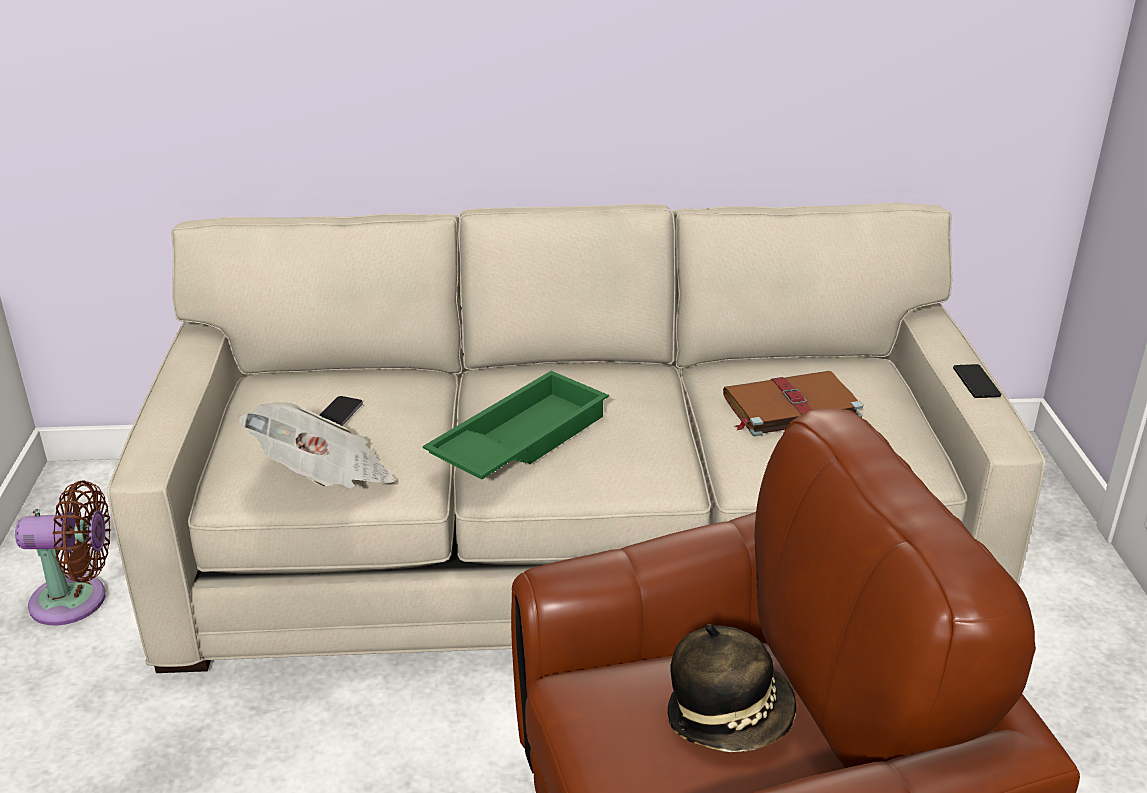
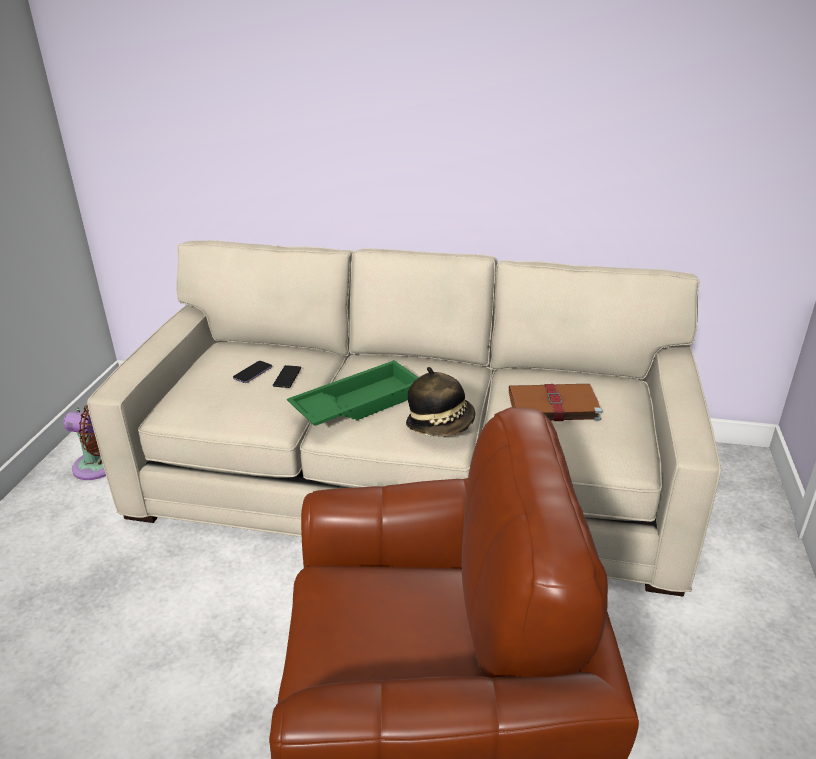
camera: 15 degrees right, 0 degrees up
newspaper [238,402,395,488] -> none
hat [668,624,797,752] -> hat moved to [406,367,476,437]
phone [953,364,1001,398] -> phone moved to [273,365,301,388]

